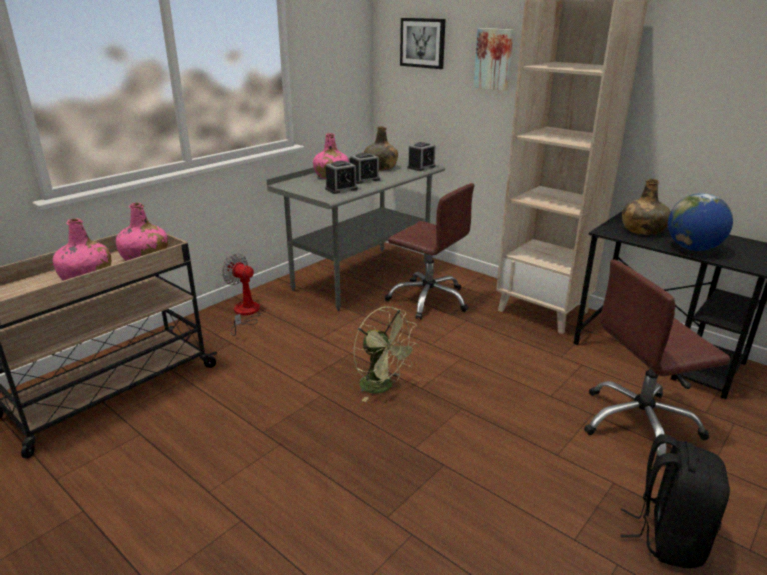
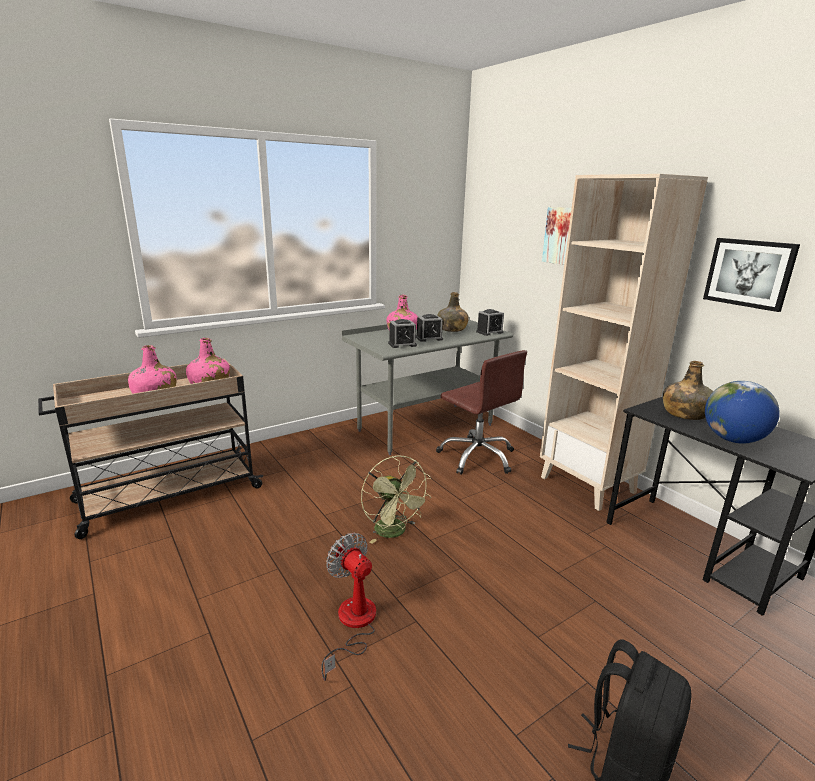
camera: 15 degrees right, 5 degrees down
fan [222,253,261,336] -> fan moved to [321,533,376,681]
picture [400,18,446,69] -> picture moved to [703,238,800,312]
brown office chair [584,260,730,466] -> none

